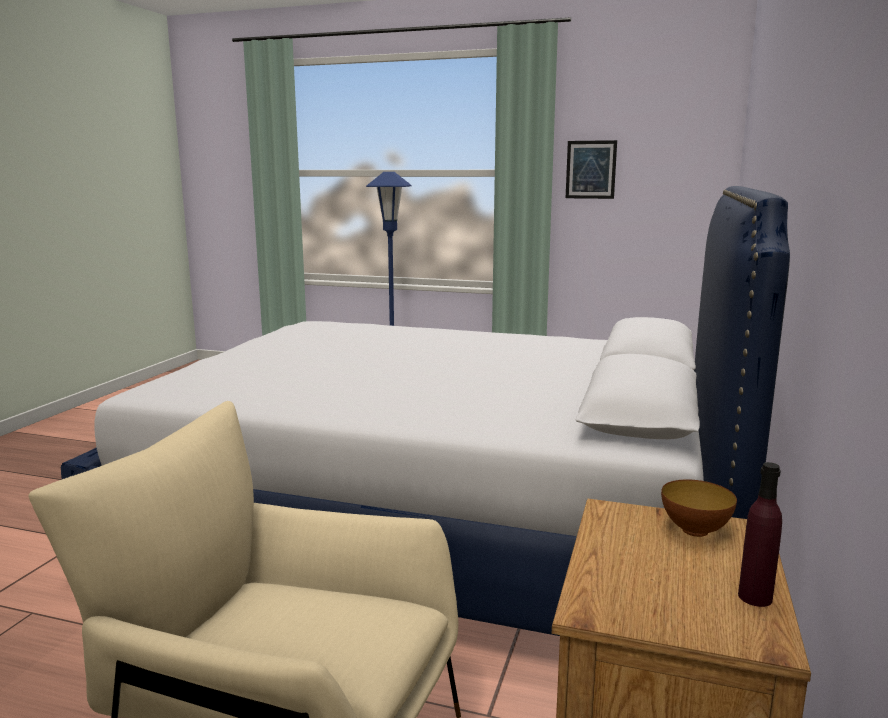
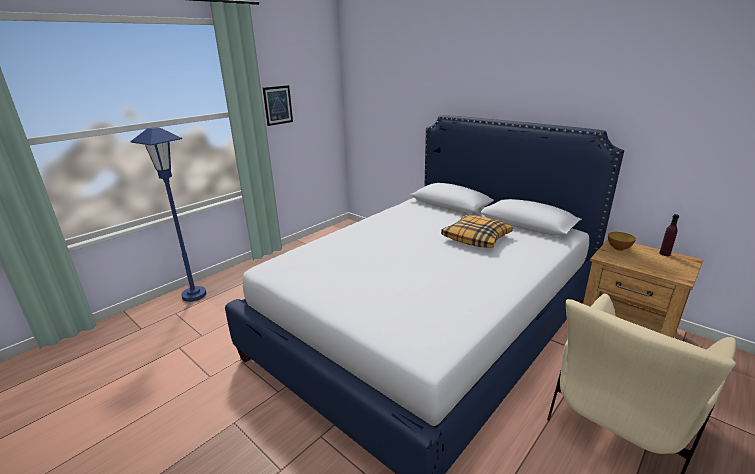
camera: 65 degrees left, 10 degrees up
none -> pillow [441,215,513,248]

